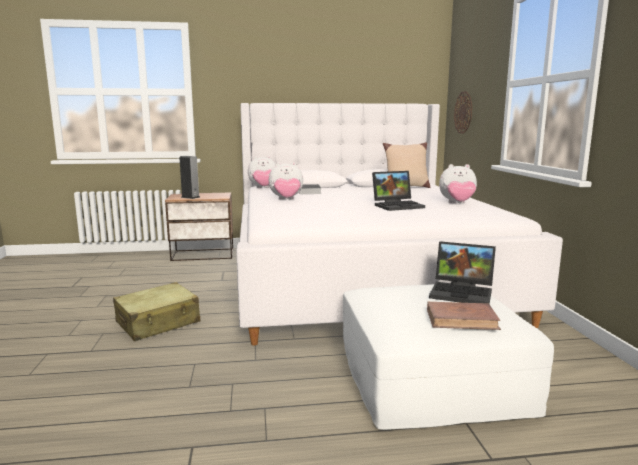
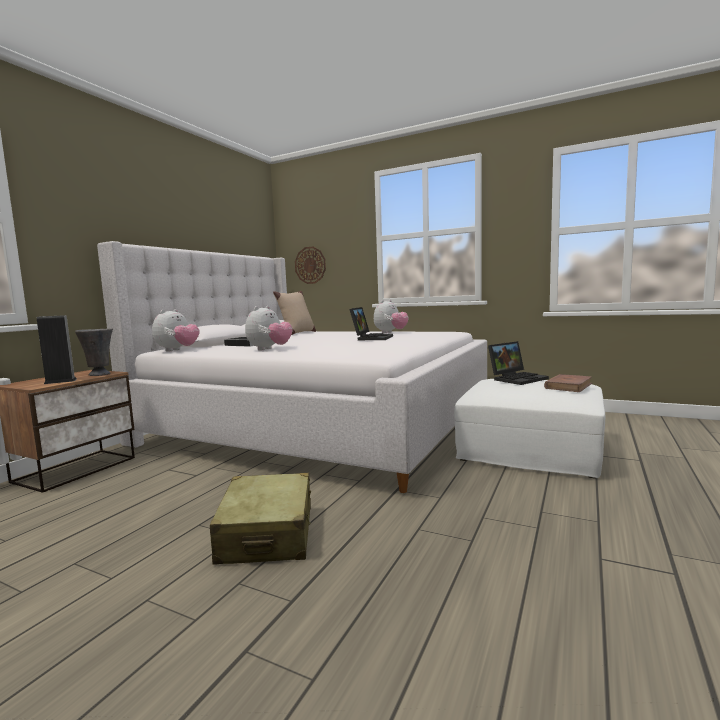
camera: 55 degrees left, 5 degrees down
none -> grey vase [75,329,113,376]

